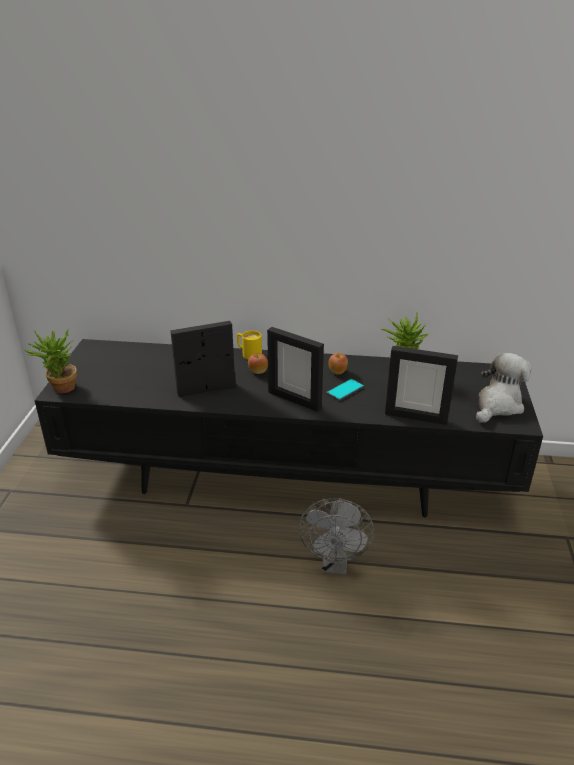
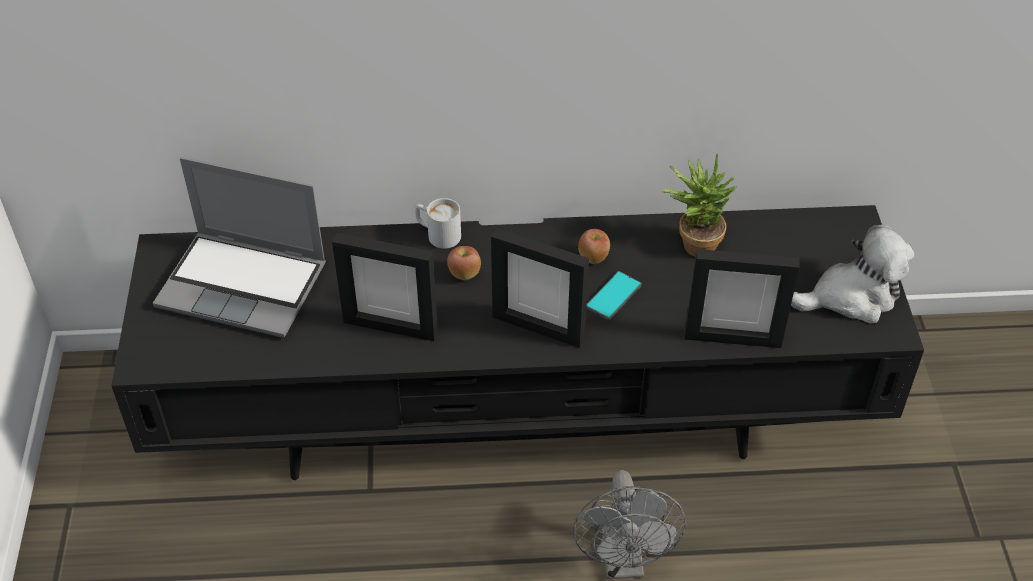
camera: 10 degrees left, 15 degrees up
potted plant [24,328,77,393] -> none
picture frame [170,321,236,397] -> picture frame turned 135 degrees counterclockwise [332,233,438,341]
yellow mug [237,331,262,360] -> white mug [415,198,461,249]
plush toy [476,352,531,423] -> plush toy turned 45 degrees clockwise [791,225,914,324]
none -> laptop [153,157,326,338]

